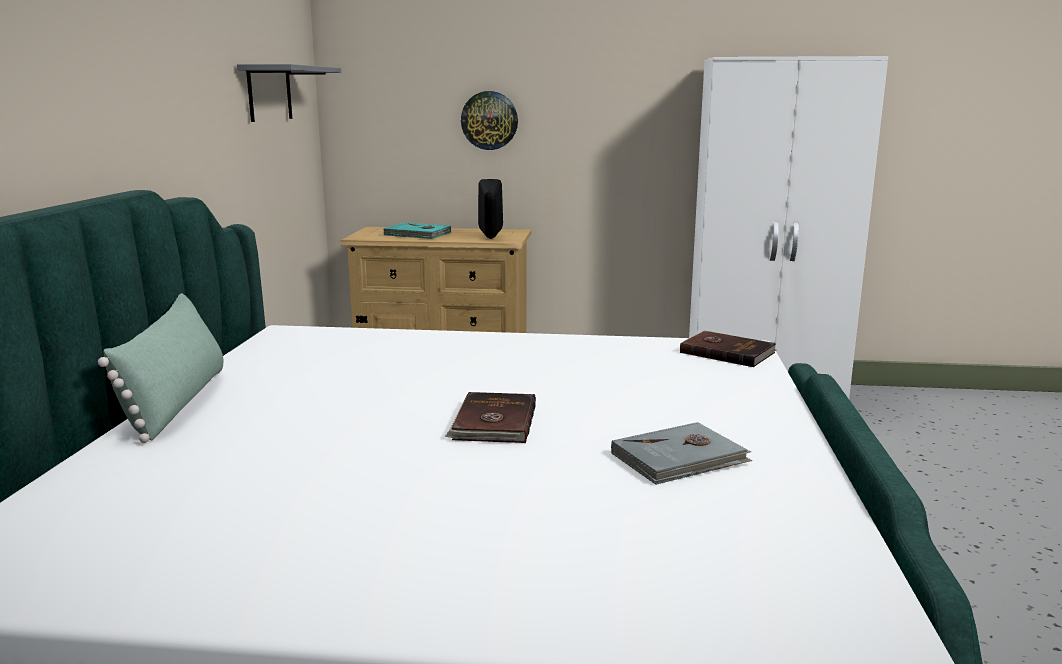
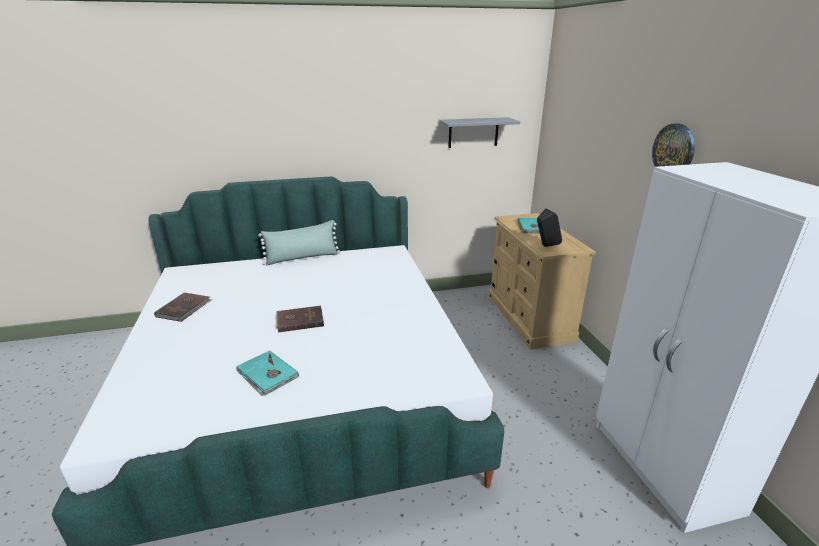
camera: 70 degrees right, 10 degrees up
wall clock [461,91,518,150] -> wall clock moved to [652,123,695,167]
grey book [611,422,752,485] -> turquoise book [236,350,299,396]
brown book [680,331,776,367] -> brown book moved to [154,292,212,322]

